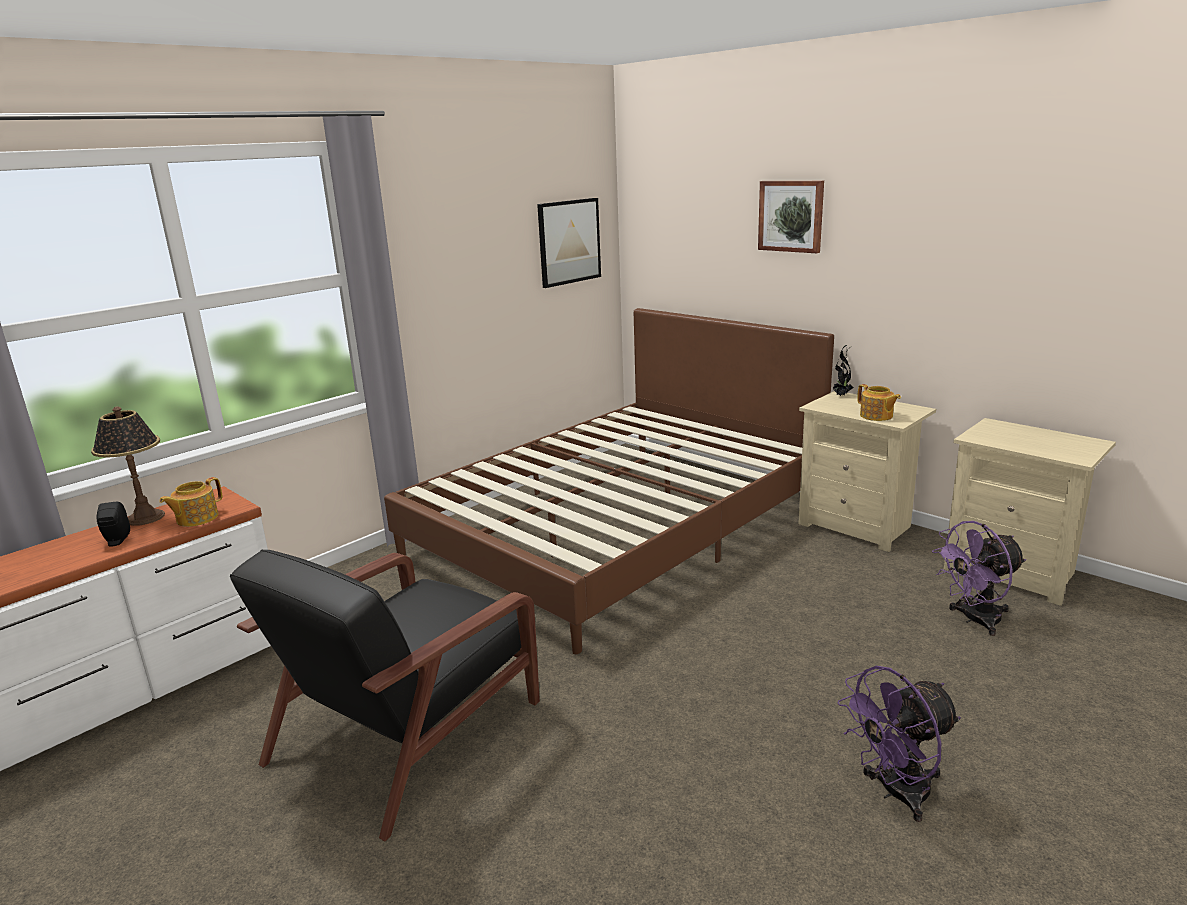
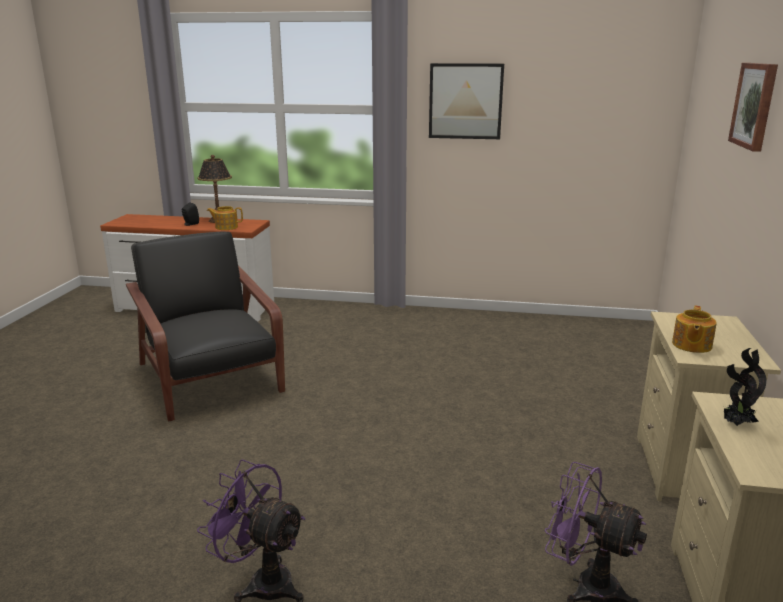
camera: 55 degrees right, 0 degrees up
black armchair [230,550,540,842] -> black armchair turned 60 degrees clockwise [126,231,285,422]
brown bed [384,308,834,654] -> none
picture [537,198,601,288] -> picture moved to [429,63,504,139]
potted plant [833,345,854,396] -> potted plant moved to [724,348,767,426]

